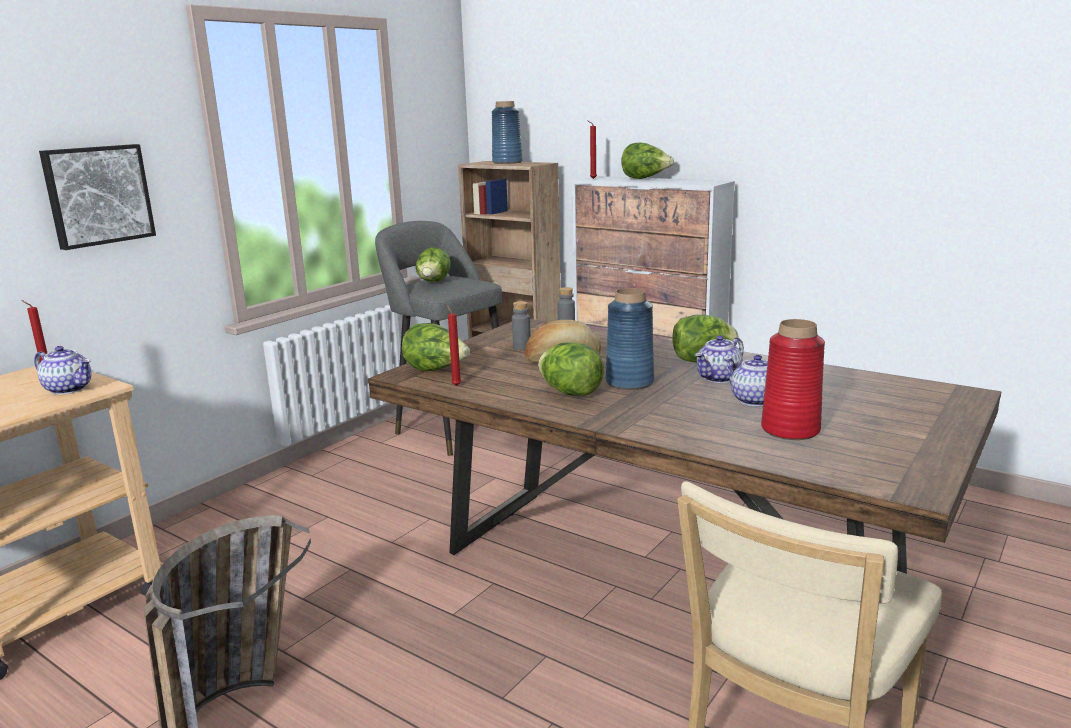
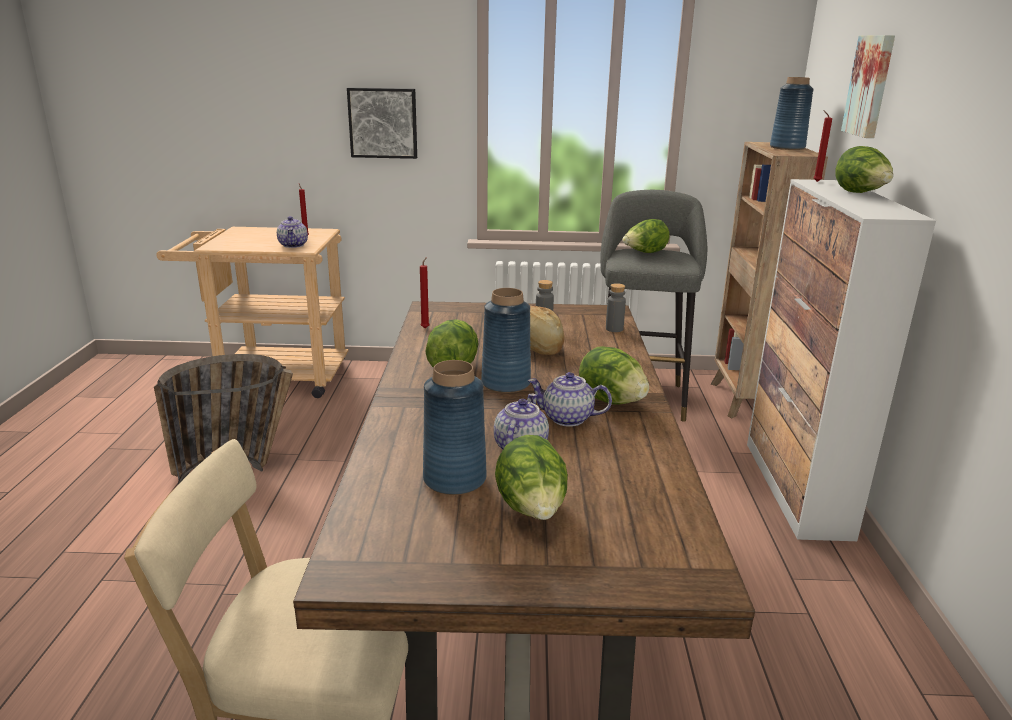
camera: 55 degrees right, 5 degrees up
lettuce [402,323,470,372] -> lettuce moved to [495,435,568,520]
red vase [761,319,825,440] -> blue vase [423,360,487,495]
none -> picture [841,35,895,138]

